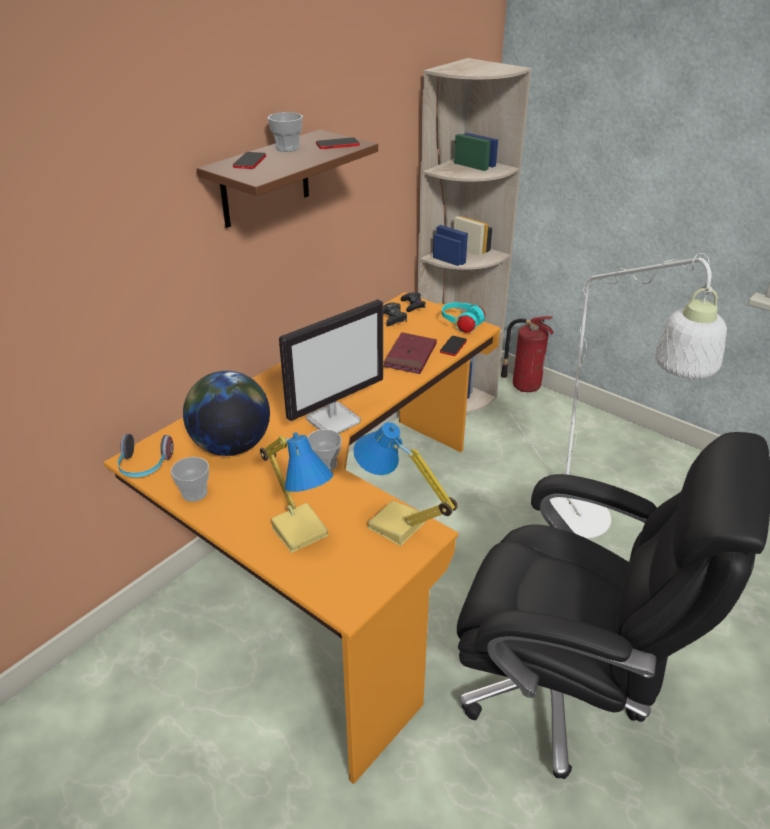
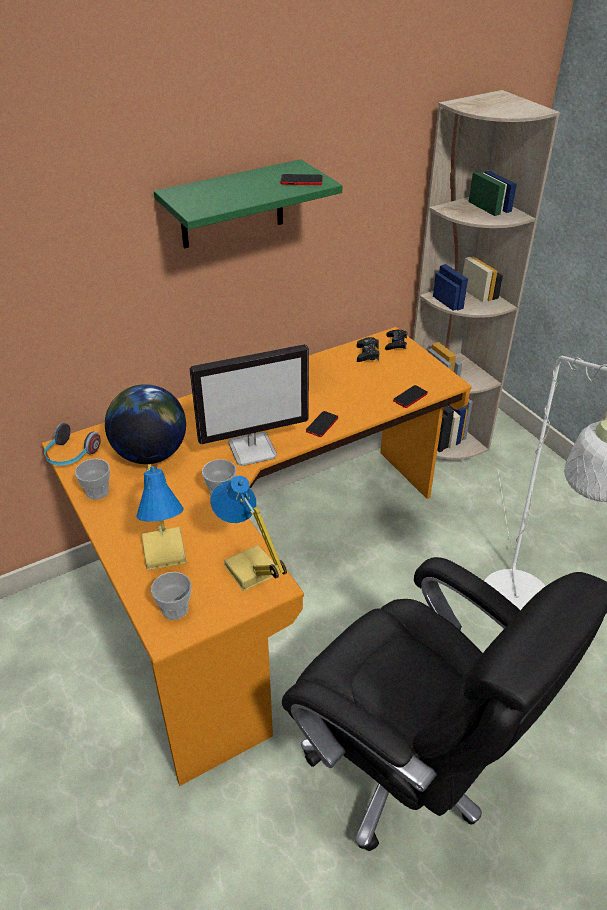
camera: 20 degrees right, 5 degrees up
brown shelf [197,130,378,228] -> green shelf [154,159,342,249]
phone [233,152,266,169] -> phone moved to [306,411,338,437]
cup [268,112,303,152] -> cup moved to [151,572,191,620]
red book [383,332,437,374] -> none
turquoise headphones [442,302,486,333] -> none
fire extinguisher [501,316,554,392] -> none

